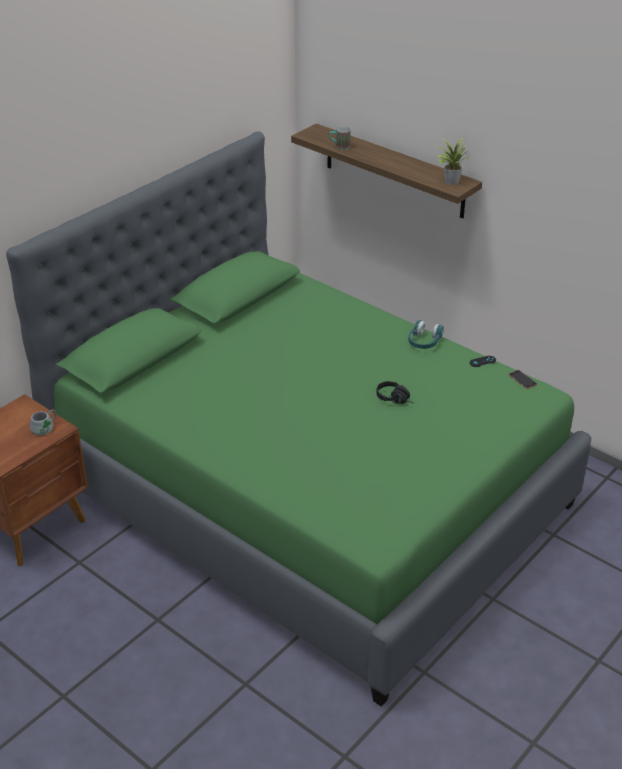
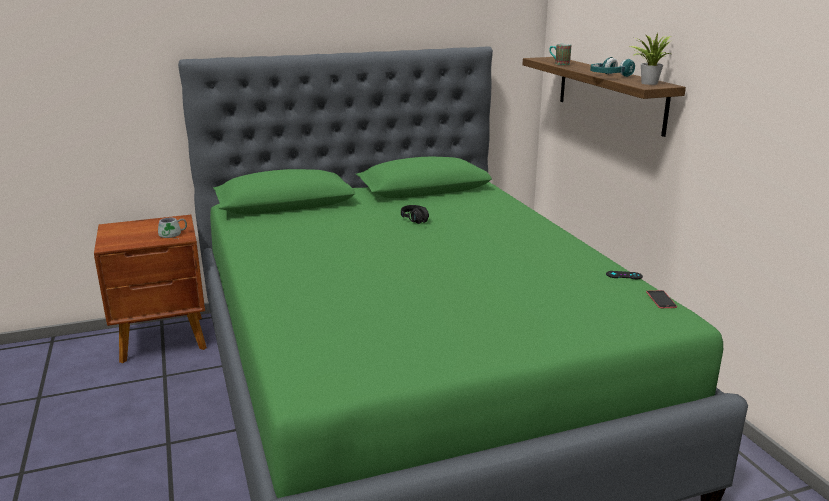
camera: 30 degrees right, 15 degrees down
black headphones [376,381,413,404] -> black headphones moved to [401,205,429,224]
turquoise headphones [408,320,444,349] -> turquoise headphones moved to [590,57,635,77]

